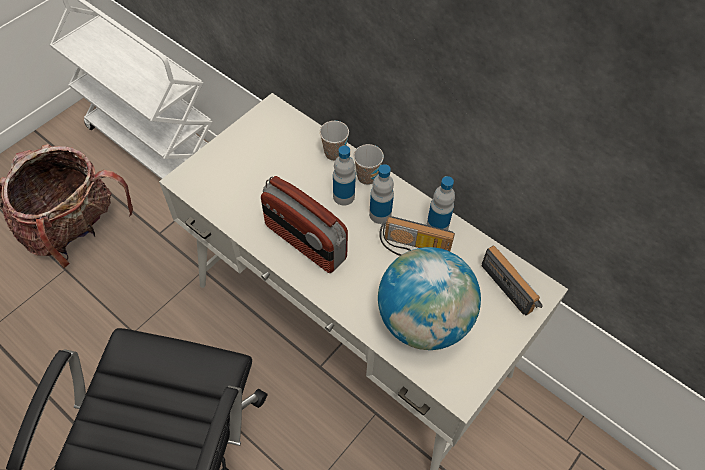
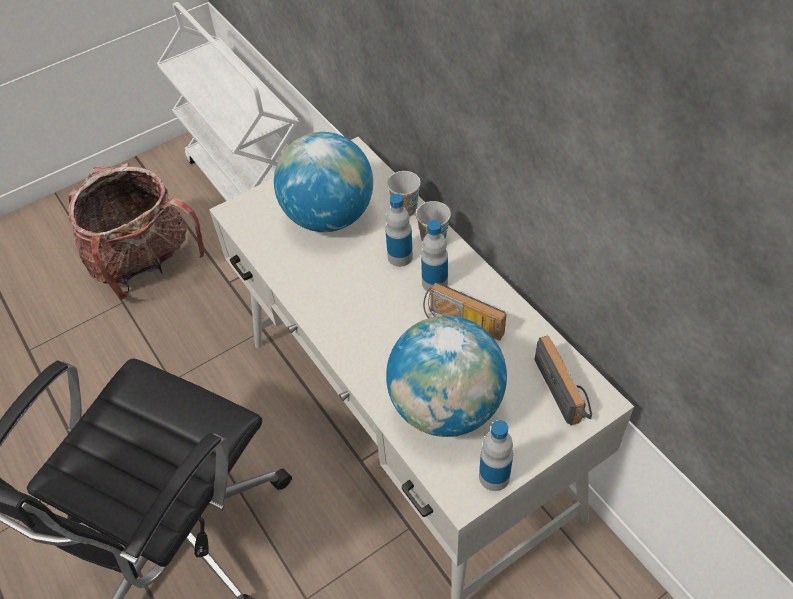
camera: 20 degrees right, 5 degrees down
radio [261,176,348,273] -> none
bottle [426,176,455,230] -> bottle moved to [479,420,513,491]
none -> globe [274,132,373,232]

